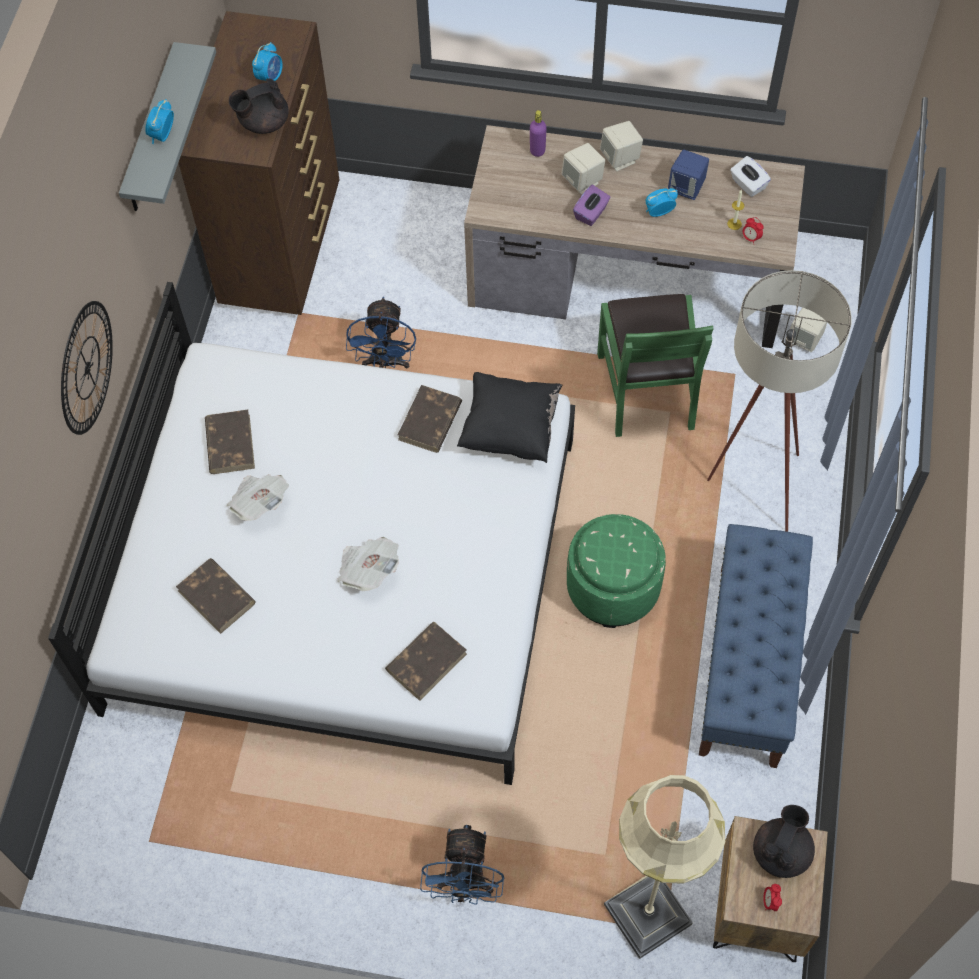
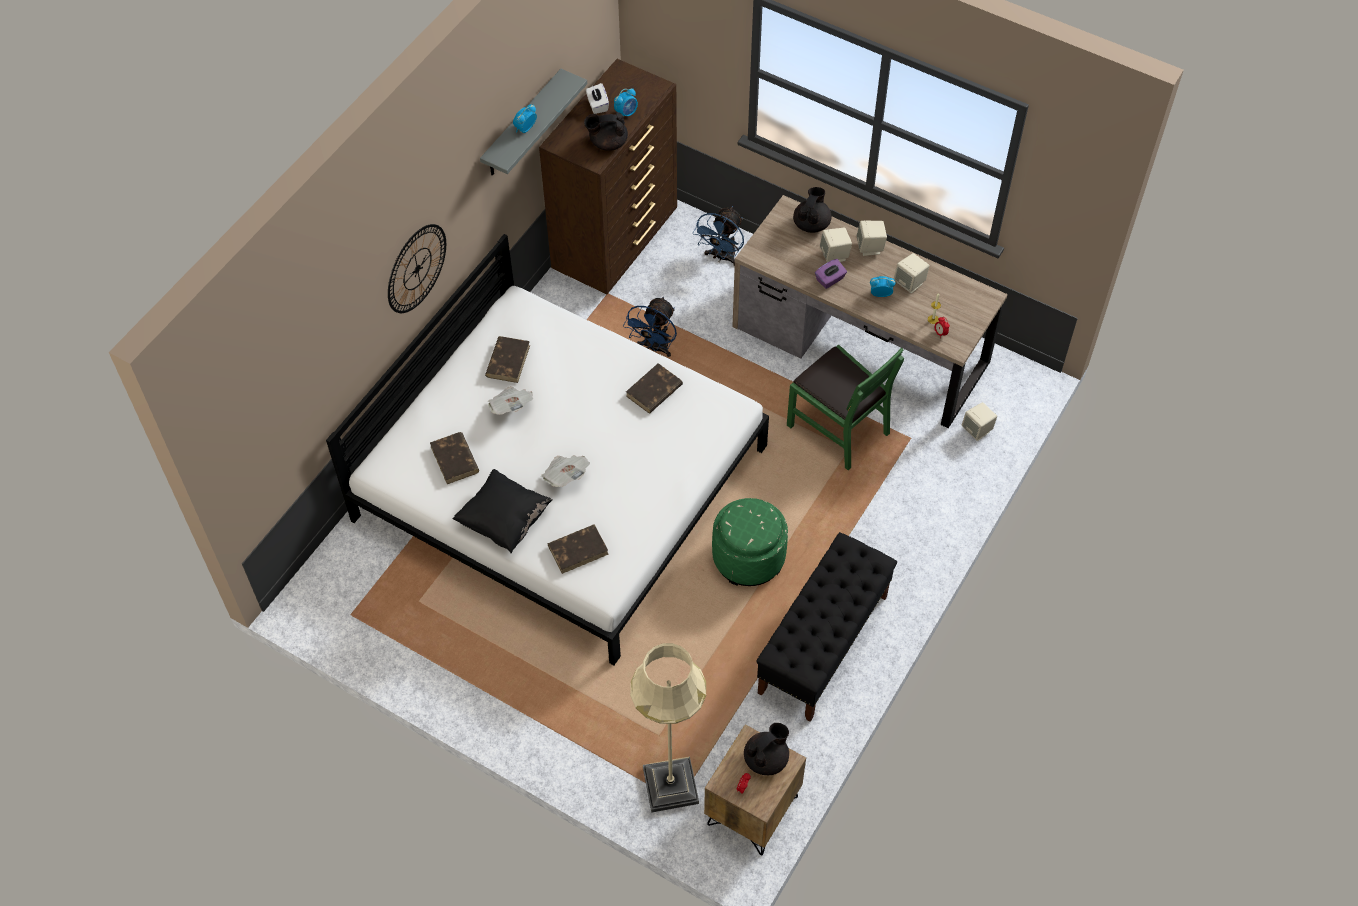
camera: 20 degrees right, 5 degrees down
blue fan [420,825,504,905] -> blue fan moved to [693,206,744,266]
black pillow [457,372,562,463] -> black pillow moved to [452,469,553,553]
purple bottle [530,110,547,157] -> black teapot [793,187,832,233]
green chair [597,294,713,437] -> green chair turned 60 degrees counterclockwise [787,344,904,470]
blue speaker [668,150,709,200] -> beige speaker [894,253,929,294]
blue bench [699,524,813,768] -> black bench [756,532,897,722]
beige floor lamp [707,270,851,532] -> none
white tissue box [730,156,771,197] -> white tissue box moved to [586,83,609,114]

